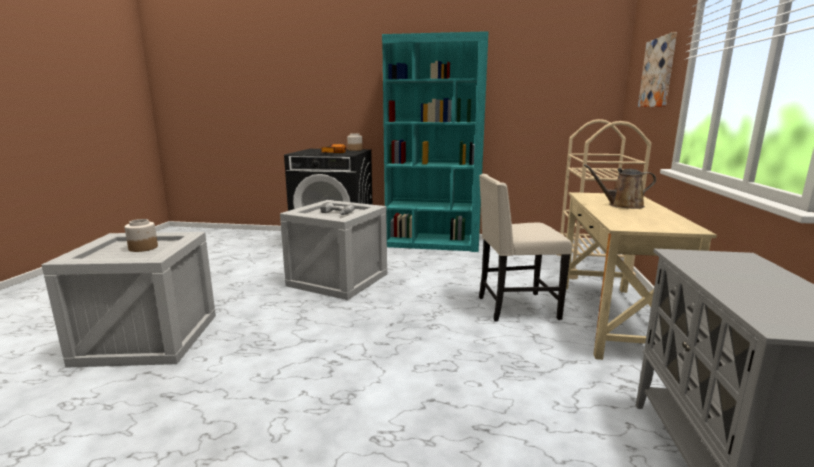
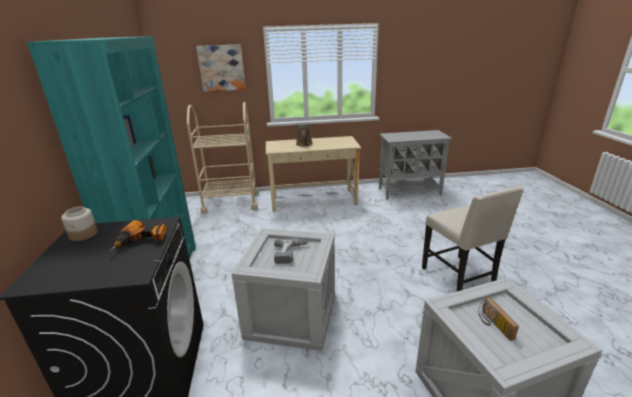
camera: 105 degrees left, 10 degrees up
jar [125,219,158,252] -> radio [478,298,519,341]
beige chair [479,174,572,322] -> beige chair moved to [422,186,524,291]

